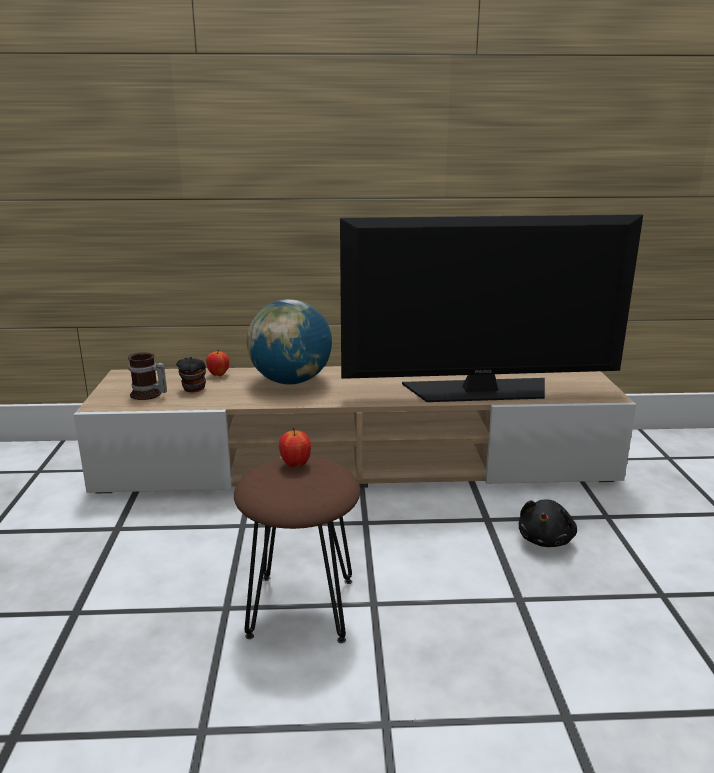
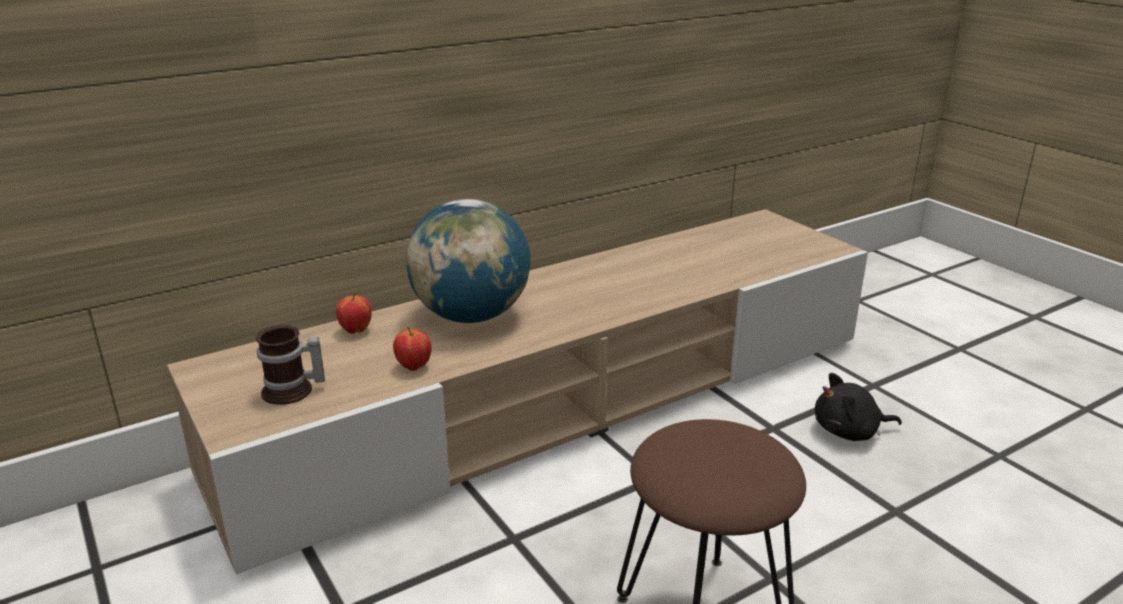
camera: 30 degrees left, 5 degrees up
mug [176,357,206,393] -> none
apple [279,428,311,468] -> apple moved to [393,327,431,371]
television [340,214,643,402] -> none
black plush toy [519,499,577,547] -> black plush toy turned 90 degrees clockwise [815,373,902,441]

